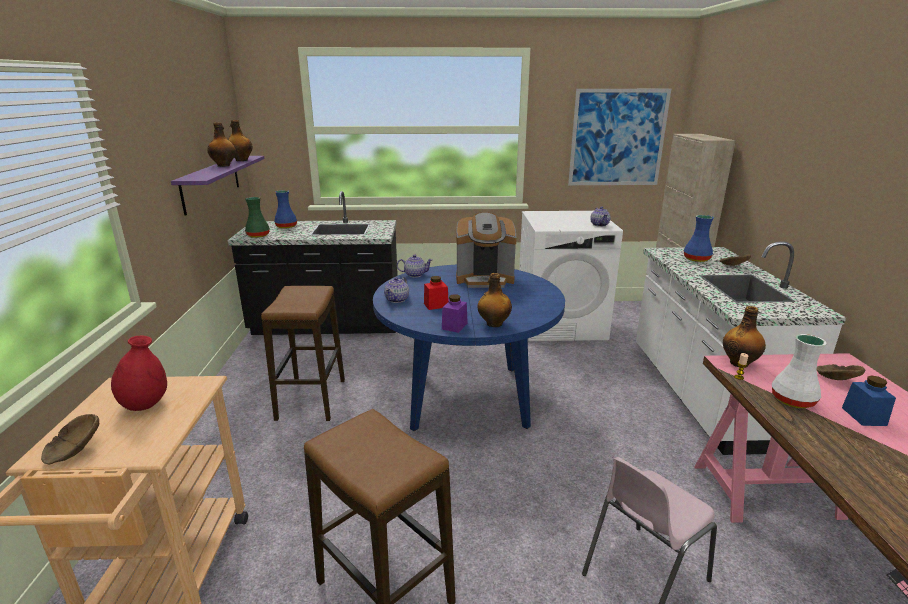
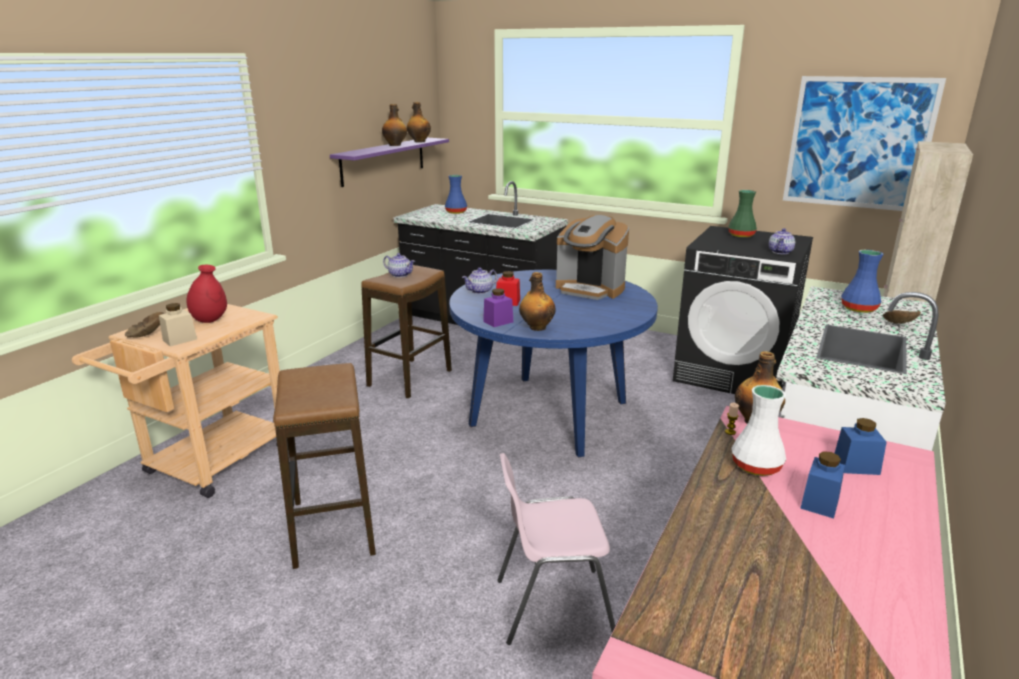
camera: 30 degrees right, 0 degrees up
green vase [245,197,270,238] -> green vase moved to [728,190,757,237]
teapot [397,255,433,277] -> teapot moved to [383,253,415,278]
white washing machine [519,211,623,341] -> black washing machine [673,226,813,394]
brown bowl [817,364,865,380] -> blue jar [835,418,887,475]
none -> beige jar [159,303,197,347]

